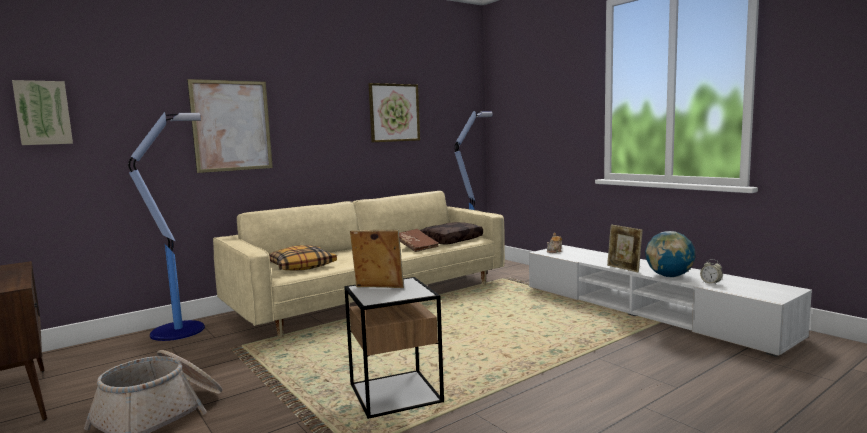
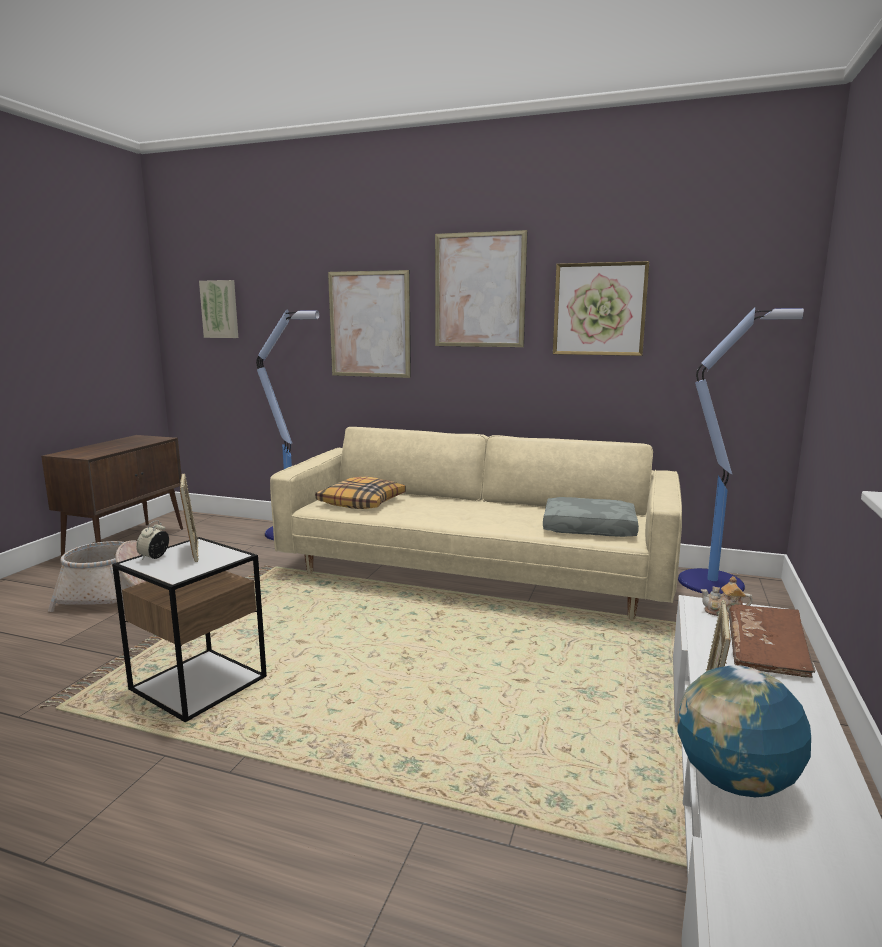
camera: 55 degrees right, 5 degrees up
brown book [399,229,439,252] -> brown book moved to [728,604,815,678]
brown pillow [420,222,483,244] -> grey pillow [543,497,639,537]
alarm clock [700,259,723,285] -> alarm clock moved to [136,520,169,560]
none -> picture [435,230,528,347]

